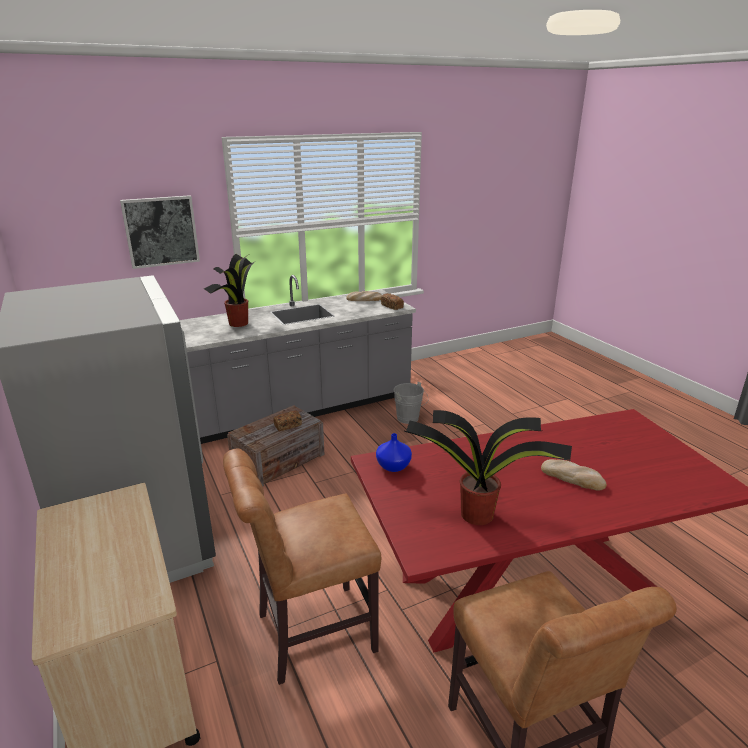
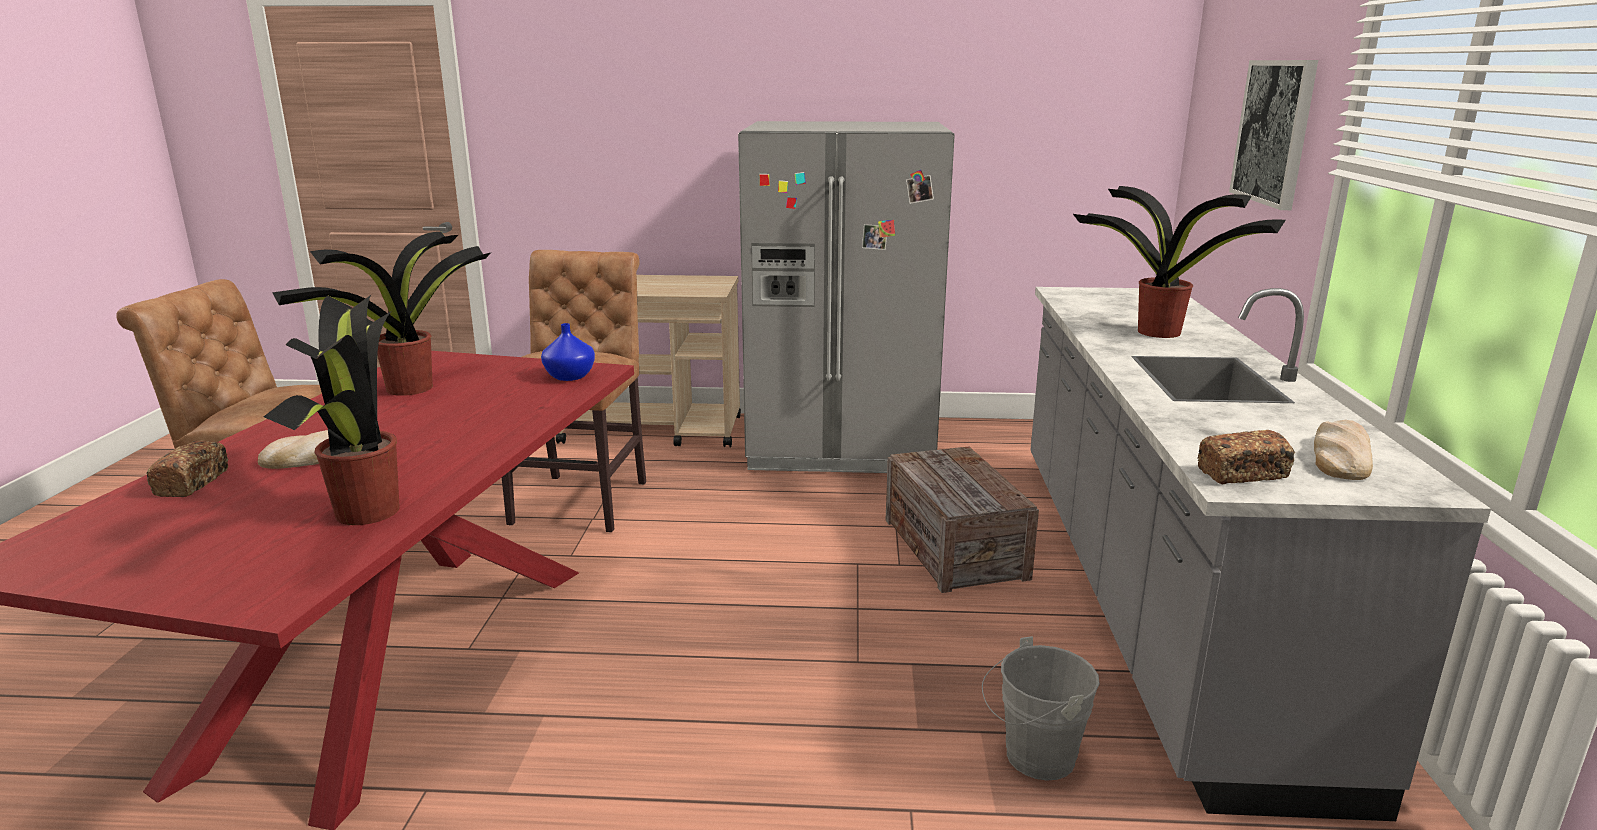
camera: 120 degrees right, 5 degrees down
bread [273,410,302,432] -> bread moved to [146,441,228,497]
none -> potted plant [264,294,400,525]

